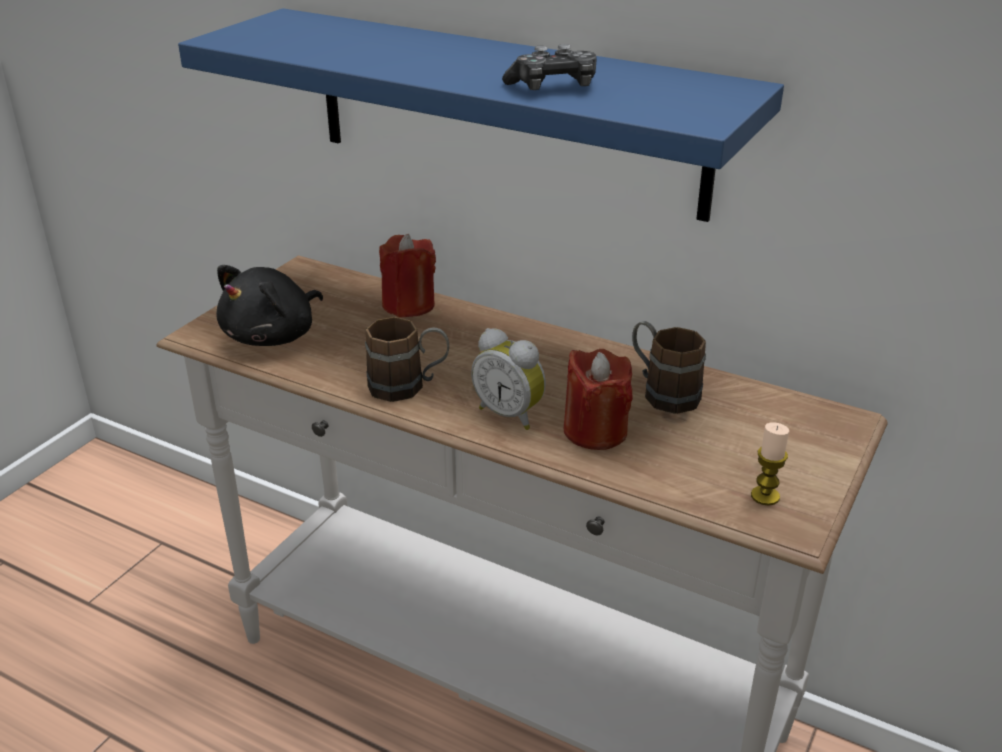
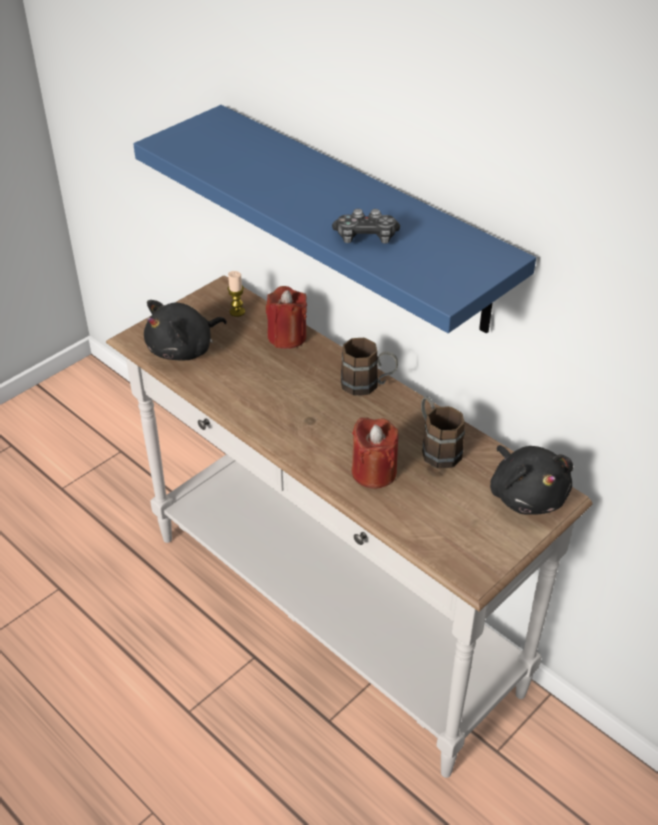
camera: 15 degrees right, 10 degrees up
brown mug [365,317,449,402] -> brown mug moved to [341,338,398,396]
alarm clock [471,328,546,430] -> none
candle [751,422,789,506] -> candle moved to [228,271,245,317]
none -> black plush toy [490,445,573,515]

